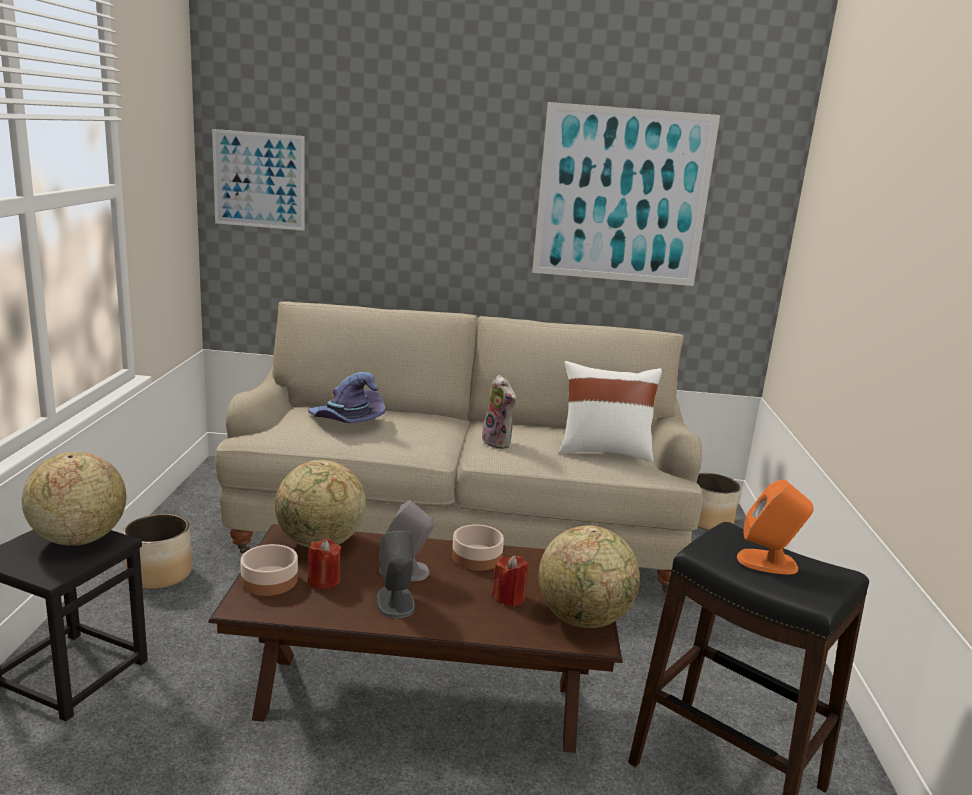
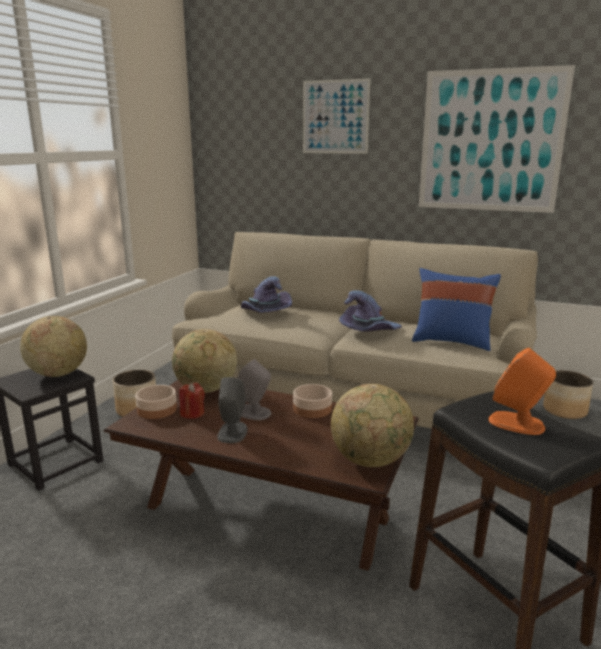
camera: 20 degrees right, 0 degrees up
picture [212,129,305,231] -> picture moved to [303,78,370,154]
plush toy [482,375,516,449] -> purple hat [339,290,402,332]
red candle [492,555,529,607] -> none
white pillow [559,361,662,462] -> blue pillow [412,268,501,351]

